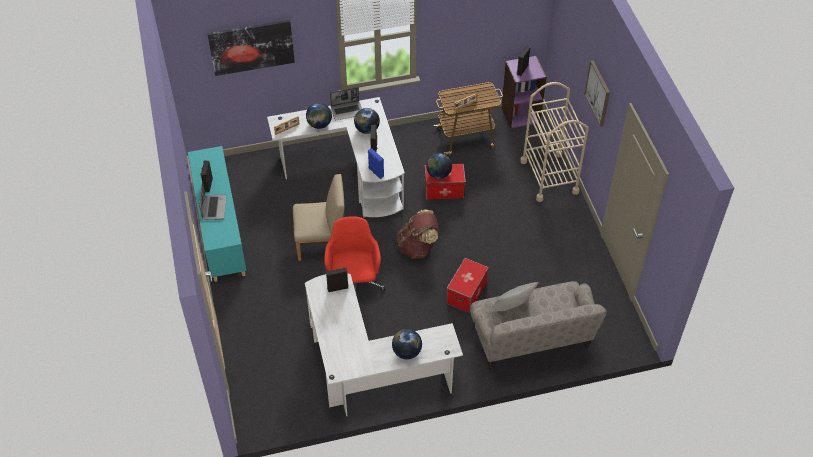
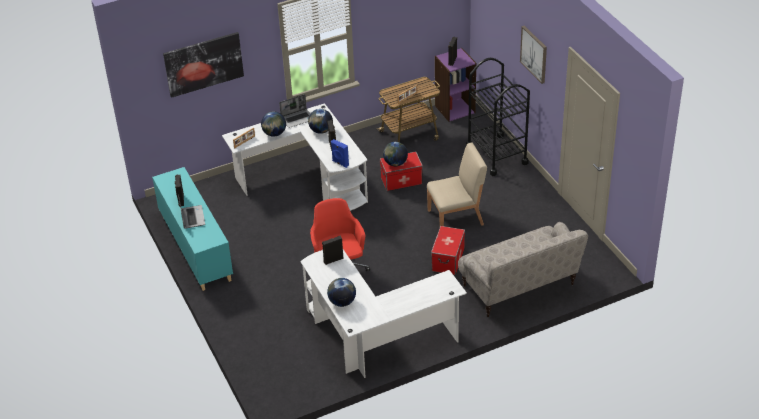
camera: 10 degrees left, 10 degrees down
beige chair [293,174,344,261] -> beige chair moved to [427,142,487,226]
globe [392,329,422,359] -> globe moved to [327,278,356,307]
brown backpack [397,209,439,259] -> none
grey pillow [489,282,539,313] -> none
beige cart [520,82,589,202] -> black cart [466,58,530,176]

